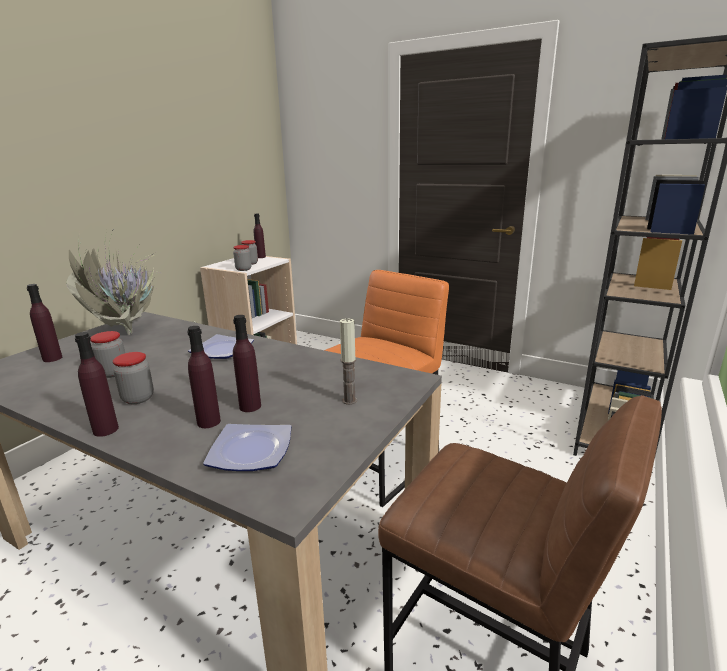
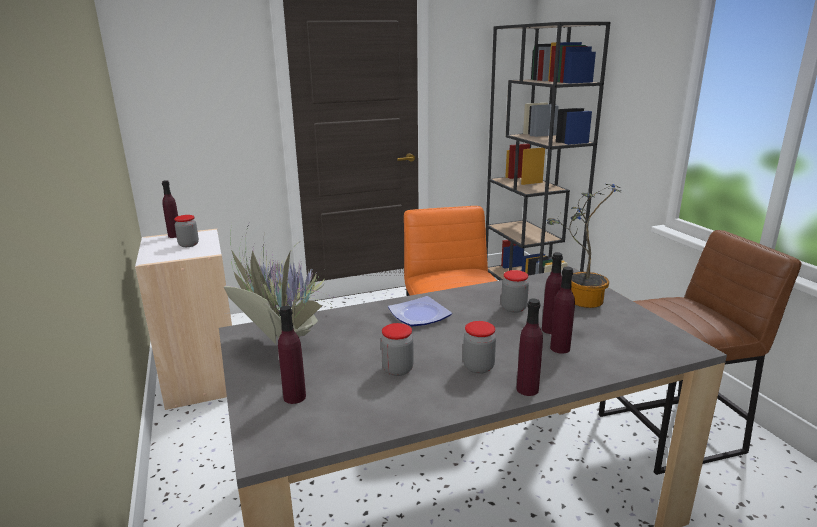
camera: 50 degrees left, 0 degrees up
plate [203,424,291,471] -> none
jar [233,245,252,271] -> jar moved to [501,270,529,313]
candle [340,318,357,405] -> potted plant [547,184,621,308]

